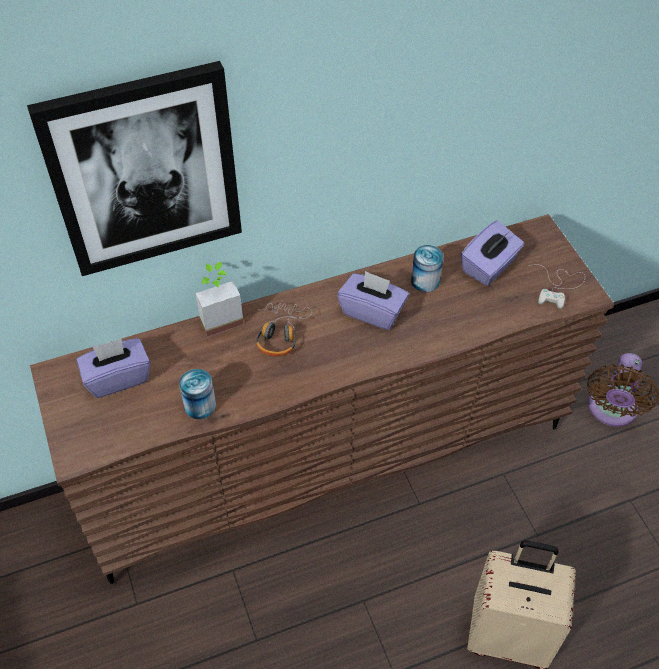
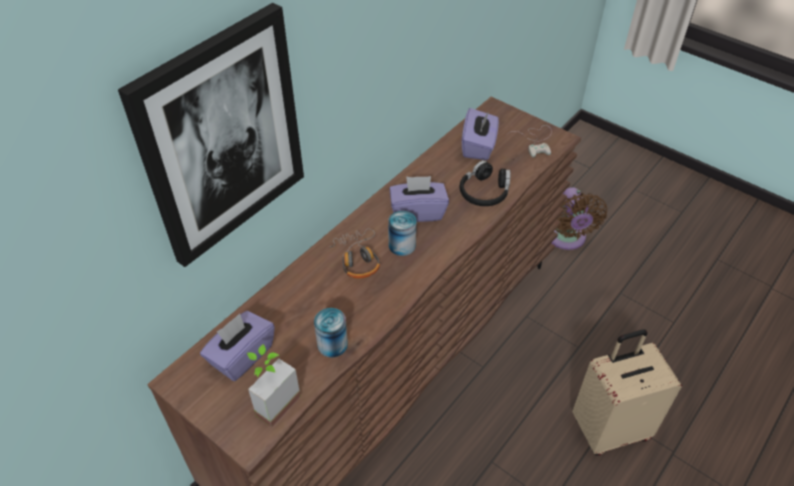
camera: 30 degrees left, 5 degrees down
potted plant [195,262,244,337] -> potted plant moved to [247,344,301,427]
can [411,245,443,292] -> can moved to [388,211,417,256]
none -> black headphones [460,160,511,206]

